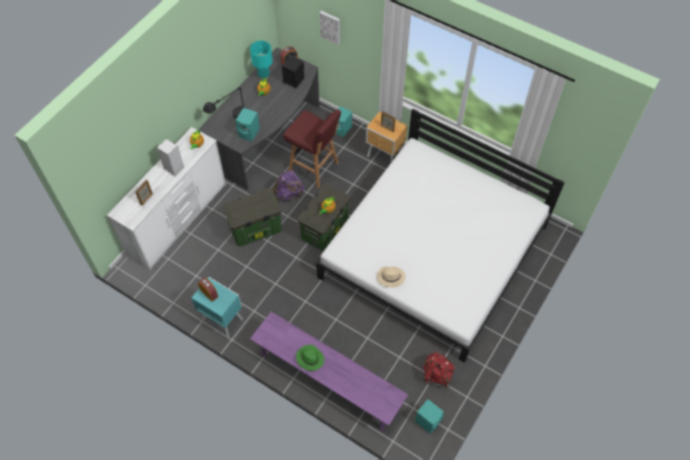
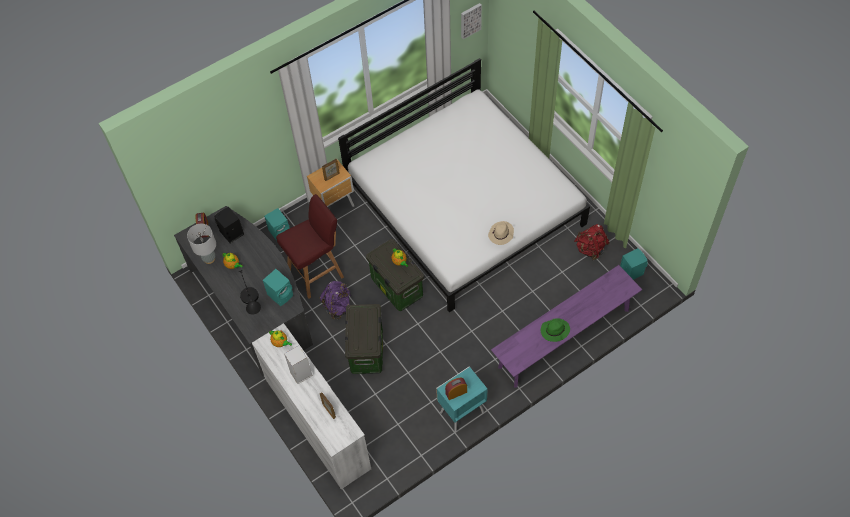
camera: 65 degrees left, 0 degrees up
turquoise table lamp [250,41,273,80] -> grey table lamp [187,224,216,264]
picture [320,11,340,45] -> picture moved to [461,3,482,39]

